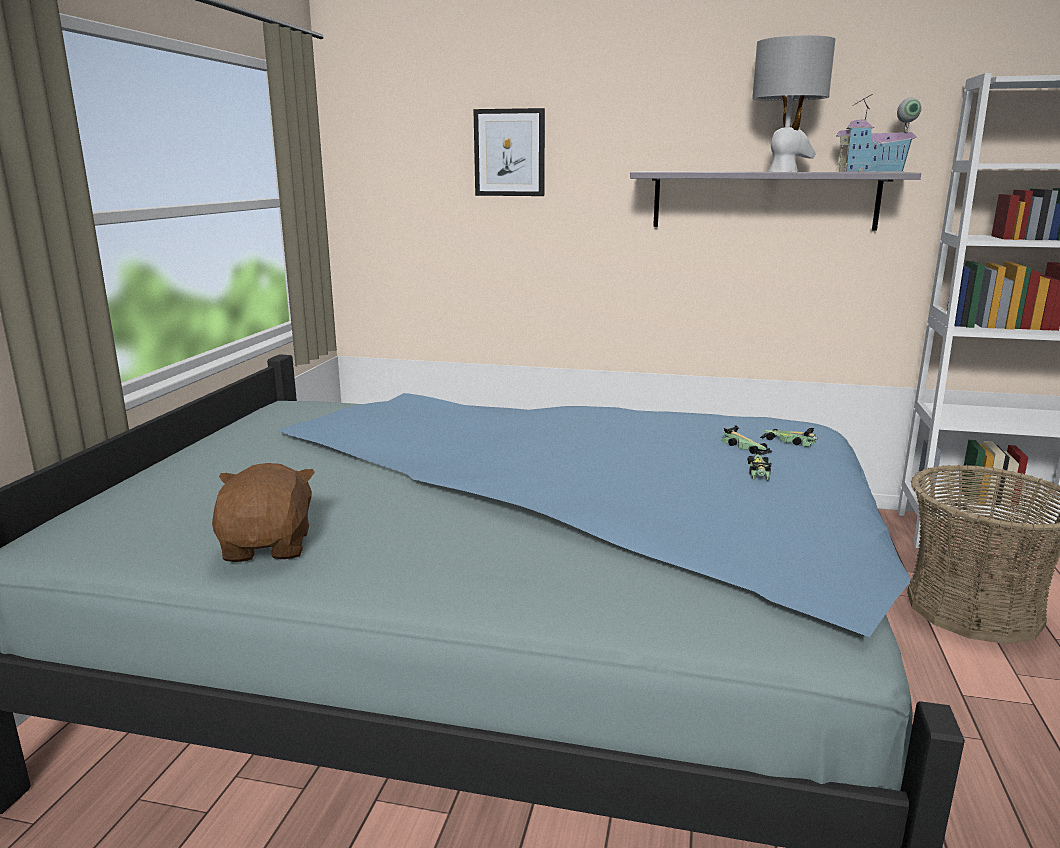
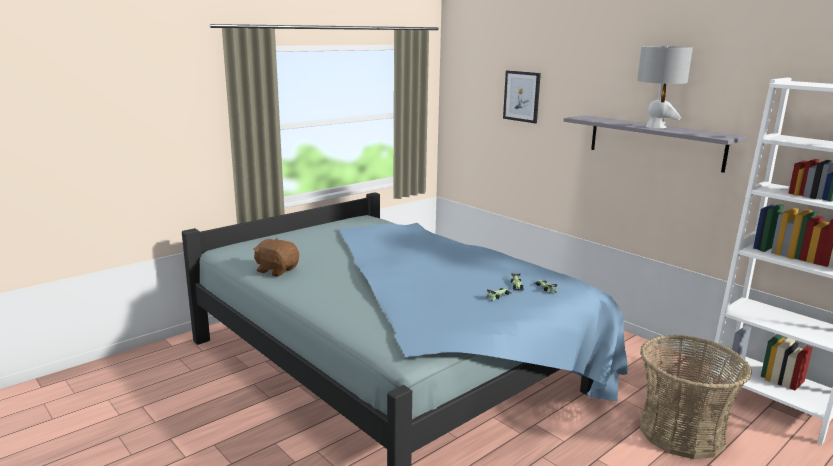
camera: 35 degrees right, 0 degrees up
brown plush toy [212,463,315,562] -> brown plush toy turned 90 degrees counterclockwise [253,238,299,277]
toy house [836,94,921,172] -> none

